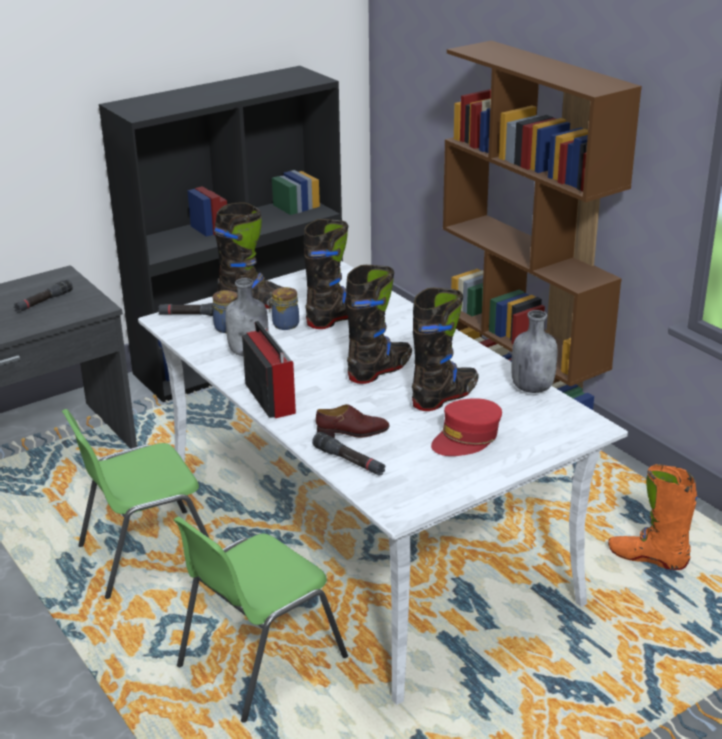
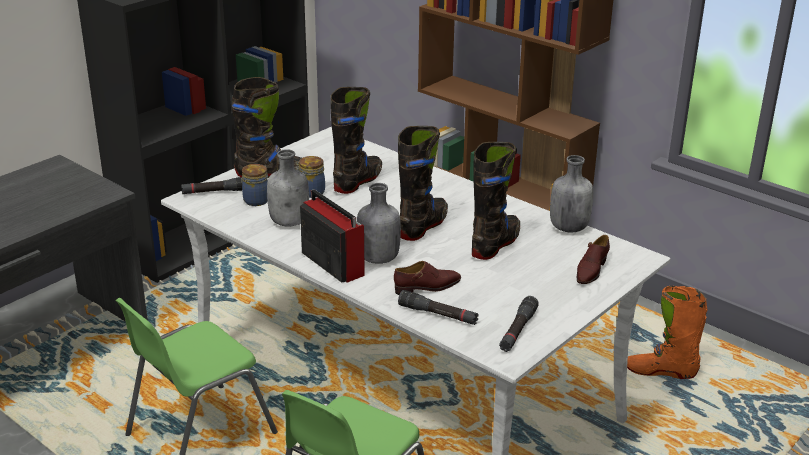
camera: 15 degrees left, 0 degrees up
black flashlight [14,279,73,313] -> black flashlight moved to [499,296,539,352]
red cap [431,398,502,456] -> none
none -> grey bottle [357,183,401,264]
none -> brown shoe [577,235,610,284]

